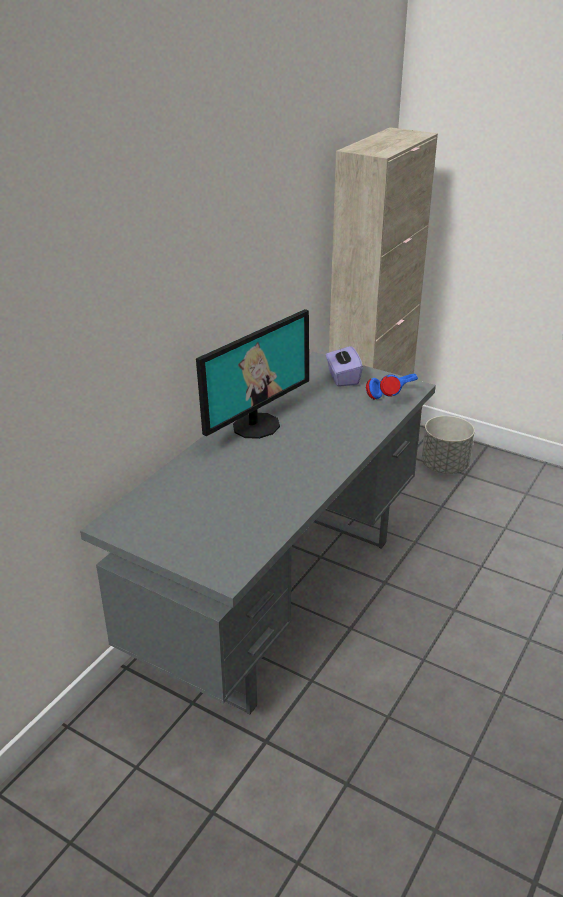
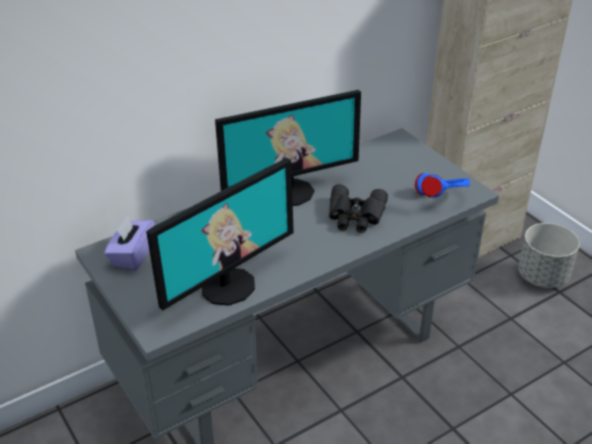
camera: 25 degrees right, 5 degrees up
purple tissue box [326,346,363,387] -> purple tissue box moved to [104,216,155,271]
none -> monitor [146,158,294,310]
none -> black binoculars [329,184,388,233]

